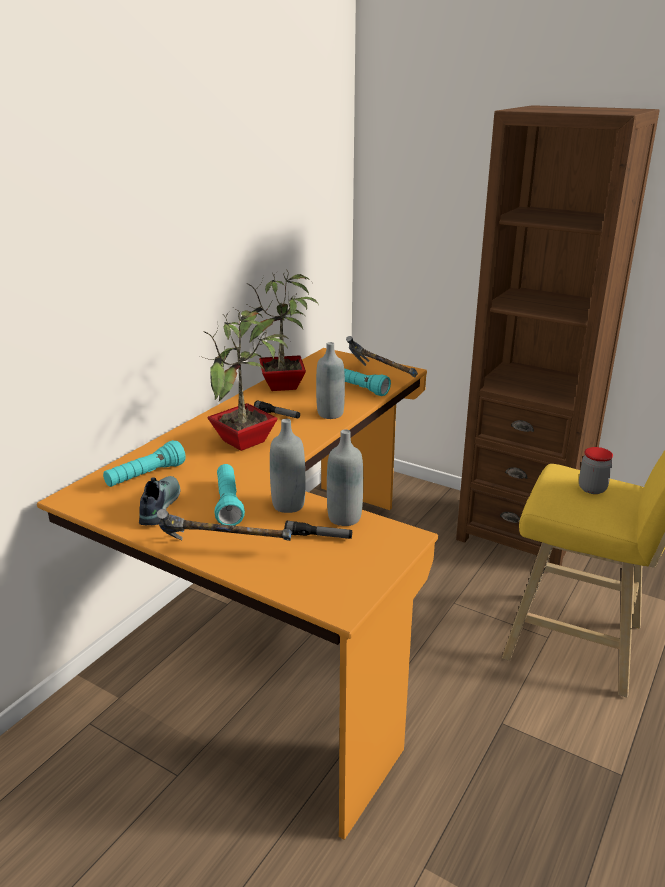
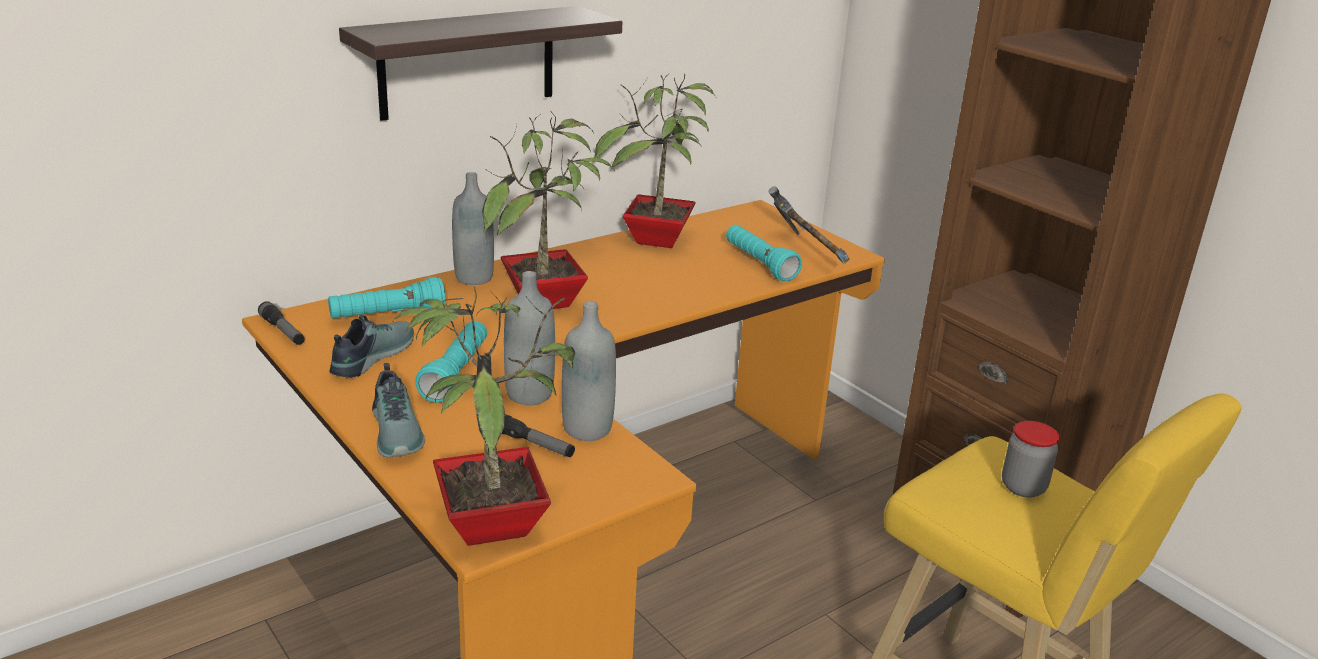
camera: 20 degrees right, 0 degrees up
hammer [157,509,292,541] -> shoe [372,363,425,458]
flashlight [254,400,300,418] -> flashlight moved to [258,301,305,345]
grey bottle [316,342,345,419] -> grey bottle moved to [452,172,494,285]
none -> shelf [339,6,622,121]
none -> potted plant [393,286,575,546]

